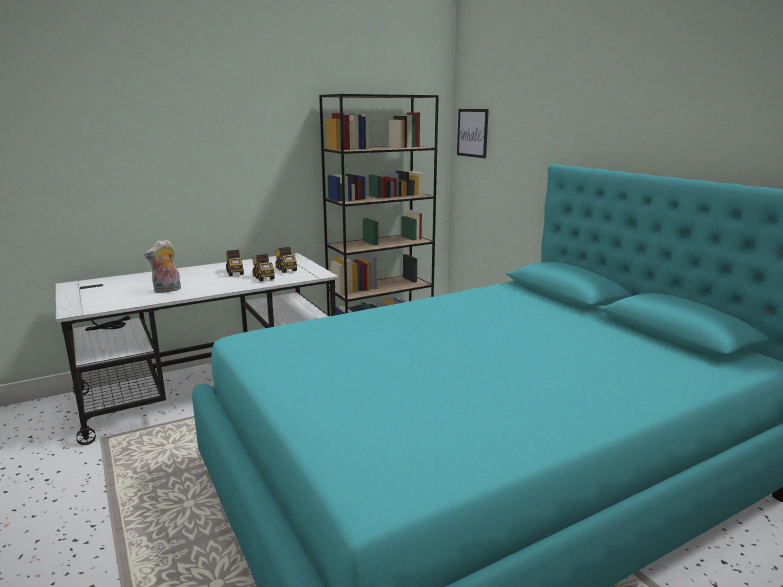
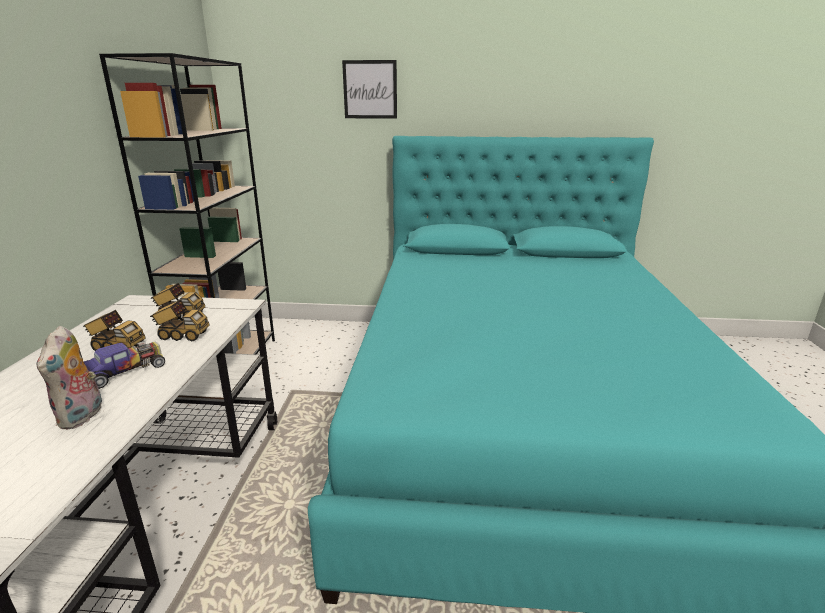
camera: 55 degrees left, 5 degrees up
picture [457,109,489,158] -> picture moved to [342,60,397,119]
none -> toy car [84,341,165,389]

